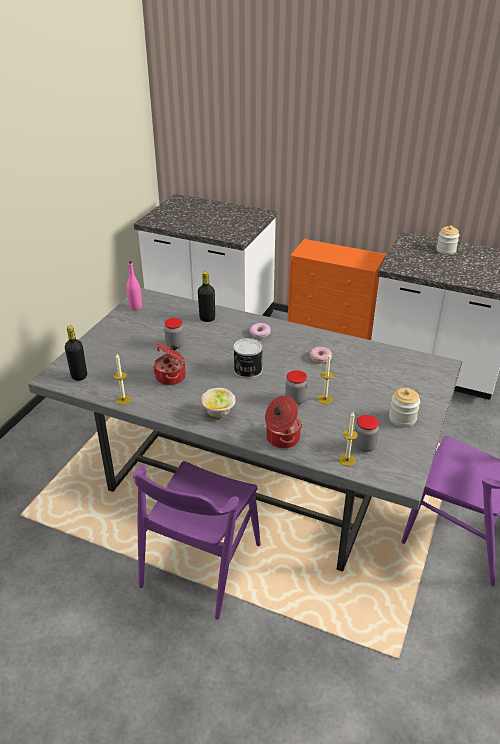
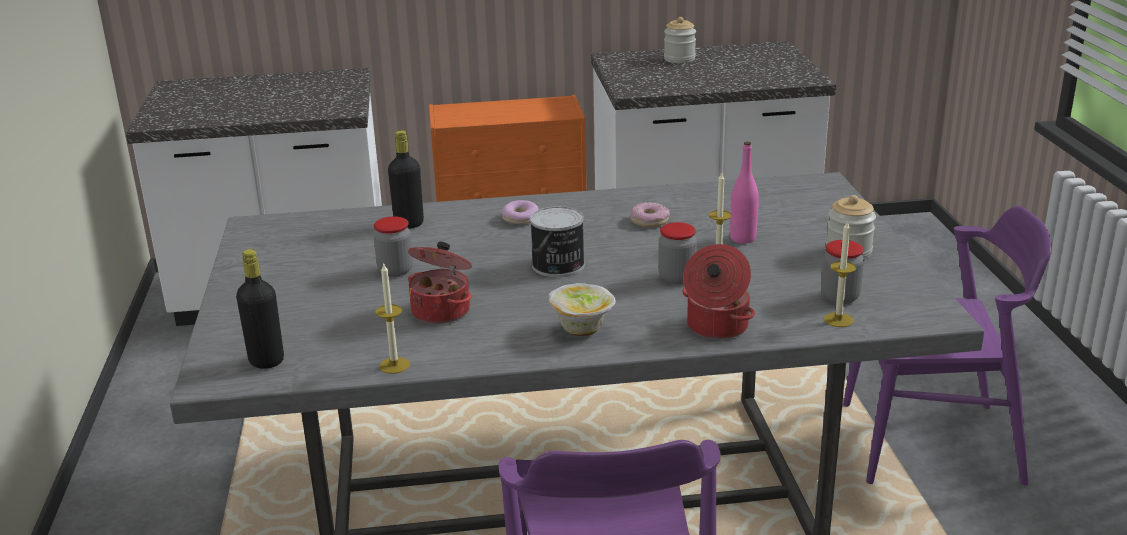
camera: 30 degrees left, 10 degrees down
pink bottle [127,261,142,310] -> pink bottle moved to [730,141,759,244]

